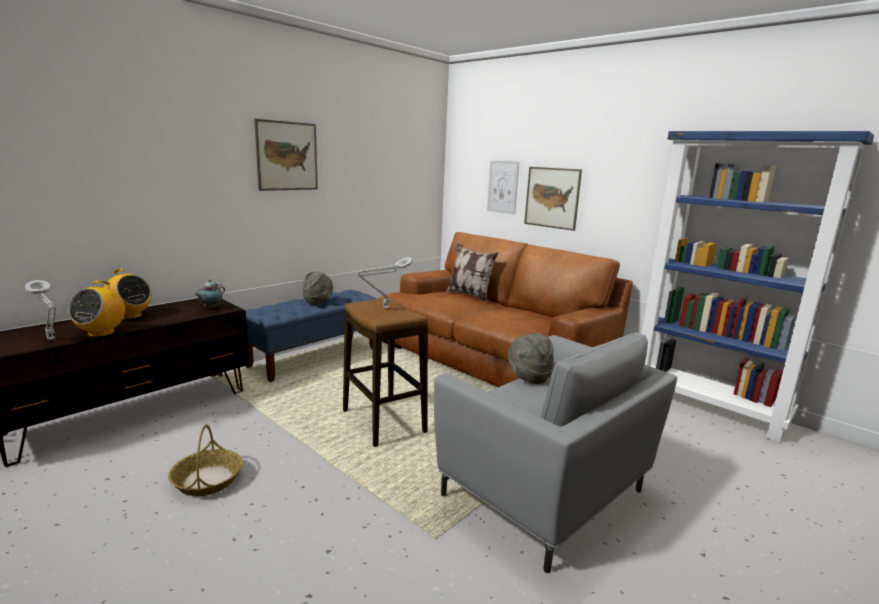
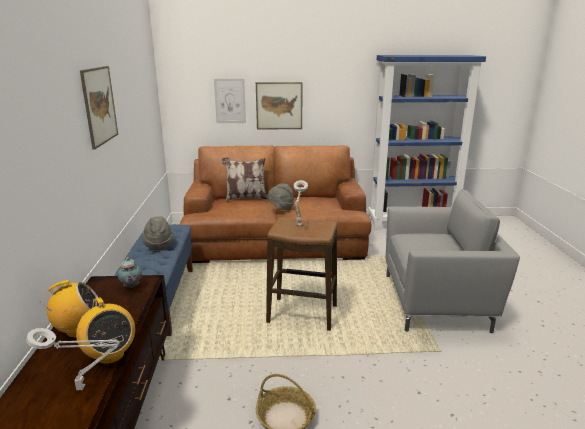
camera: 45 degrees left, 5 degrees up
grey hat [508,333,554,384] -> grey hat moved to [267,183,294,210]

